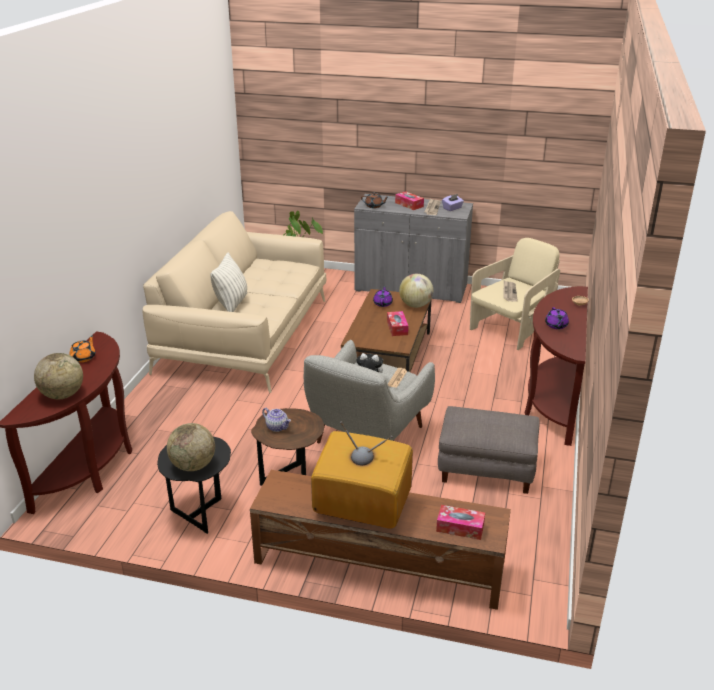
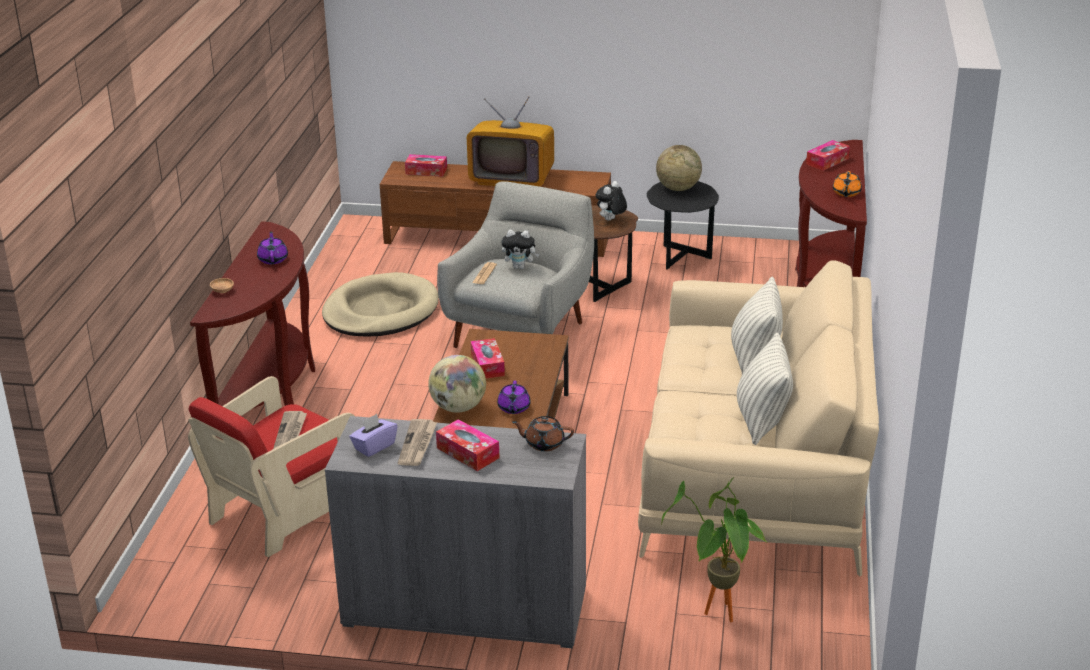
camera: 175 degrees right, 0 degrees up
globe [34,353,83,399] -> tissue box [806,140,850,171]
teapot [262,408,291,432] -> plush toy [595,181,627,221]
grey ottoman [438,406,539,494] -> beige dog bed [322,272,439,337]
beige armchair [470,238,560,350] -> red armchair [188,376,354,557]
none -> pillow [737,332,793,445]

